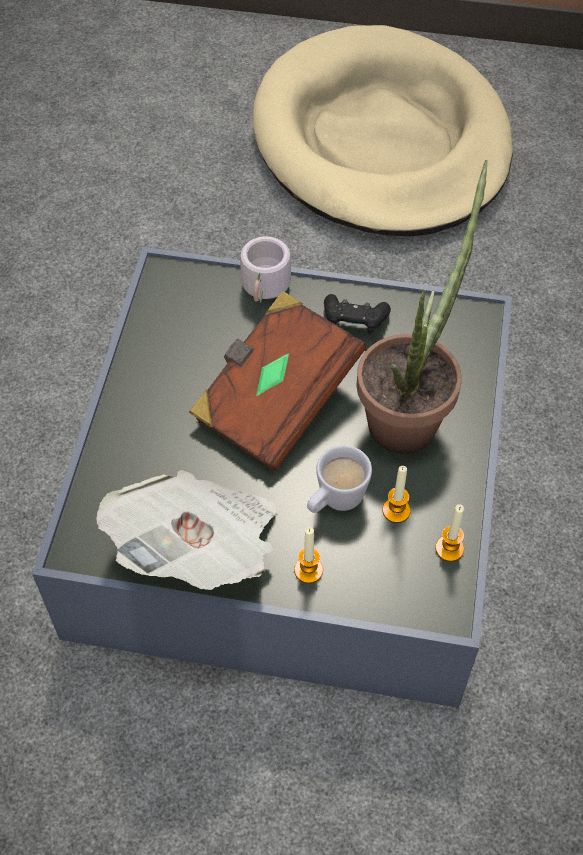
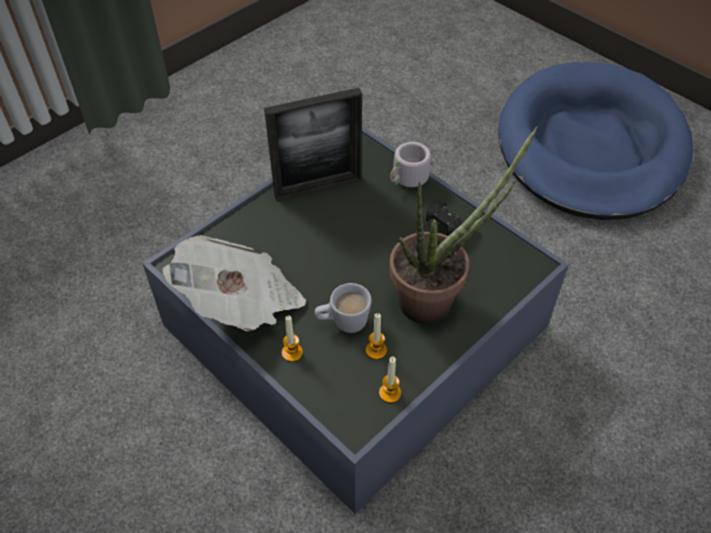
camera: 35 degrees right, 5 degrees down
brown book [189,291,366,471] -> none
beige dog bed [252,25,513,237] -> blue dog bed [498,62,693,220]
none -> picture frame [264,88,362,202]

